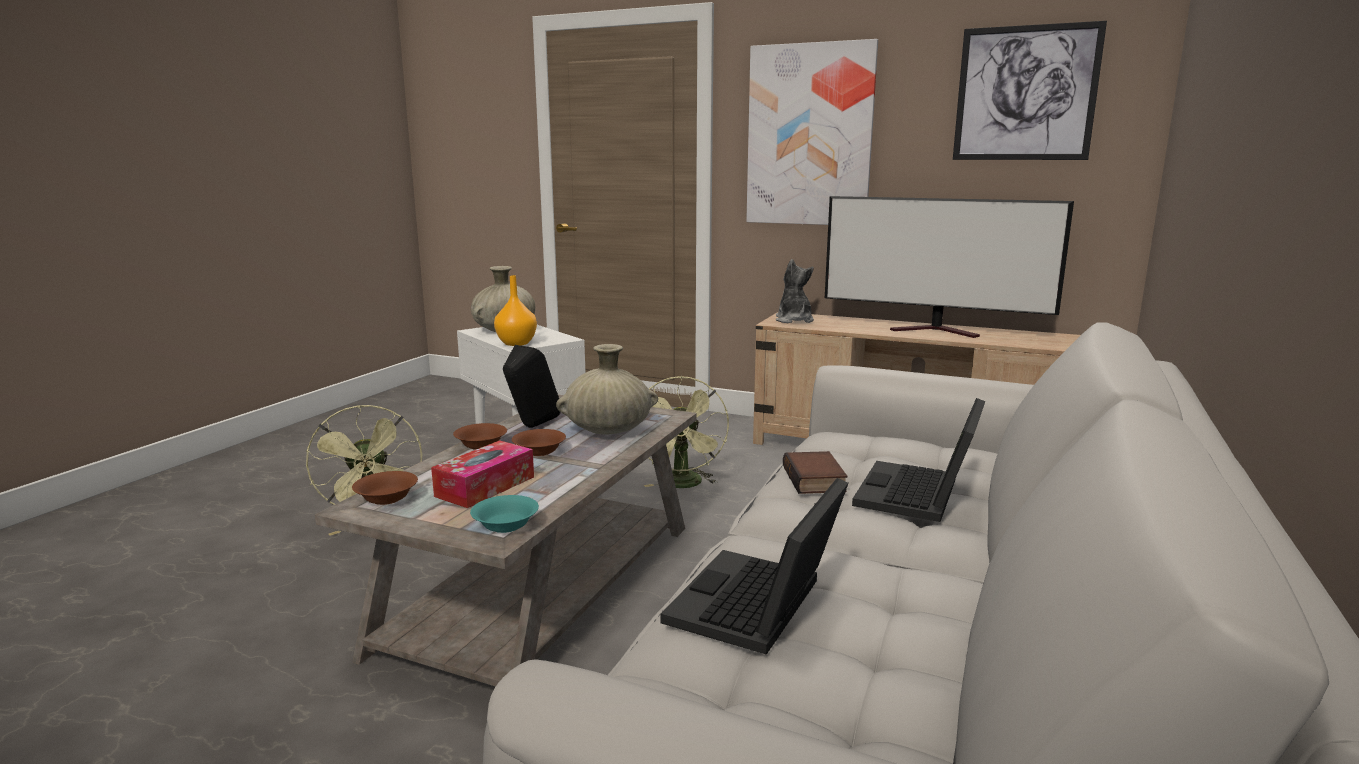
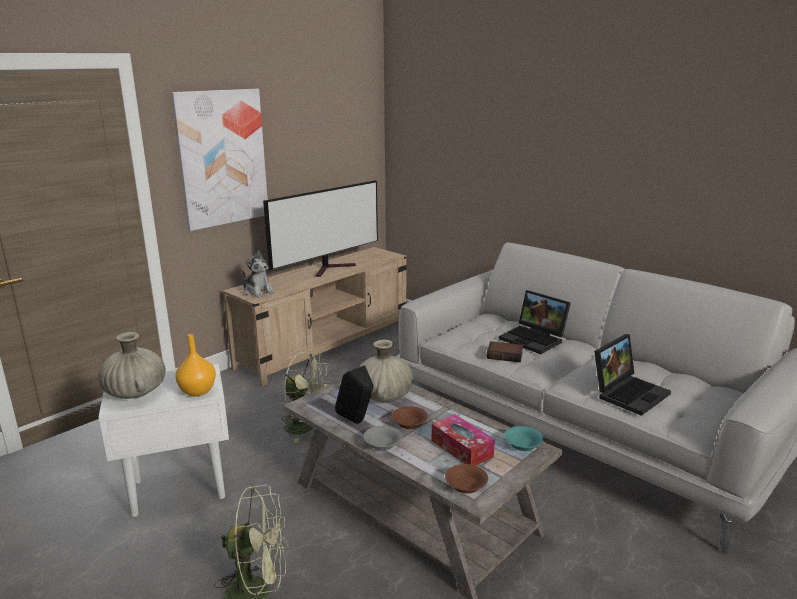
camera: 70 degrees left, 5 degrees up
brown bowl [453,423,507,450] -> grey bowl [364,426,402,450]
laptop [660,478,849,655] -> laptop turned 90 degrees counterclockwise [594,334,671,416]
plush toy [776,259,814,323] -> plush toy turned 150 degrees counterclockwise [243,250,275,298]
picture [953,21,1107,160] -> none

